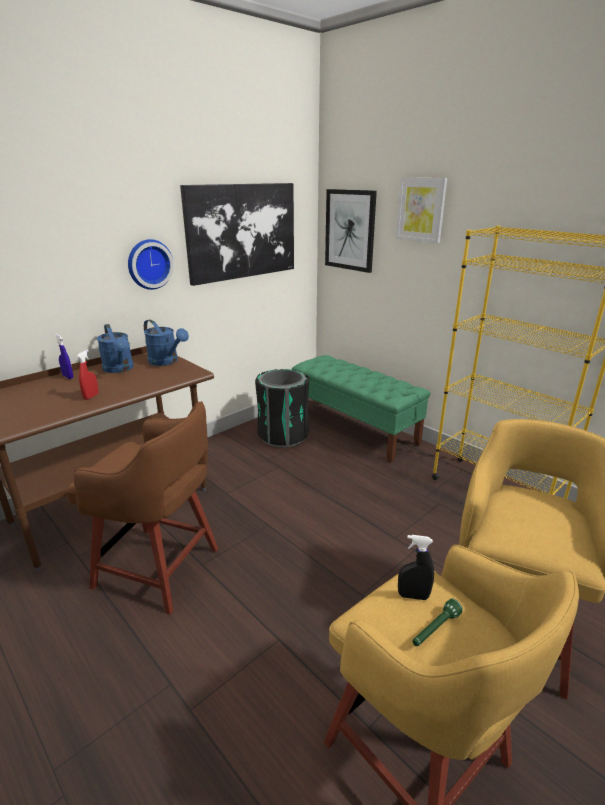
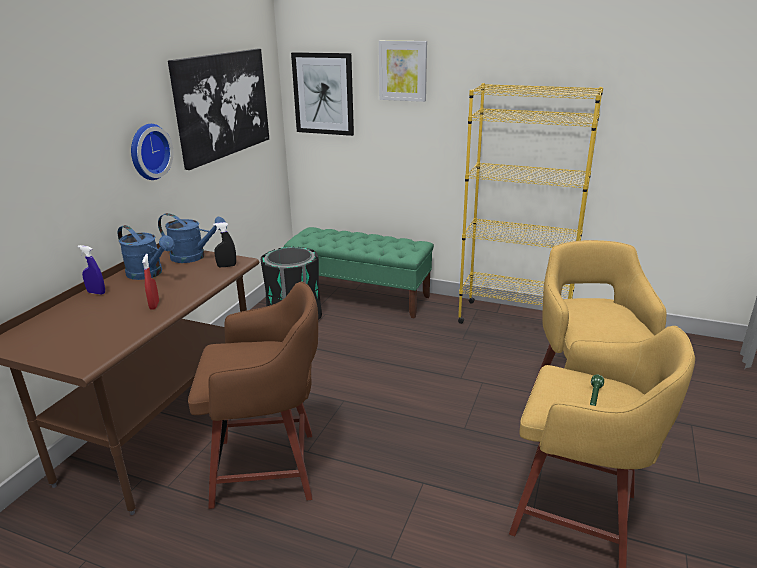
camera: 25 degrees left, 0 degrees up
black spray bottle [398,535,434,600] -> black spray bottle moved to [213,222,236,267]

